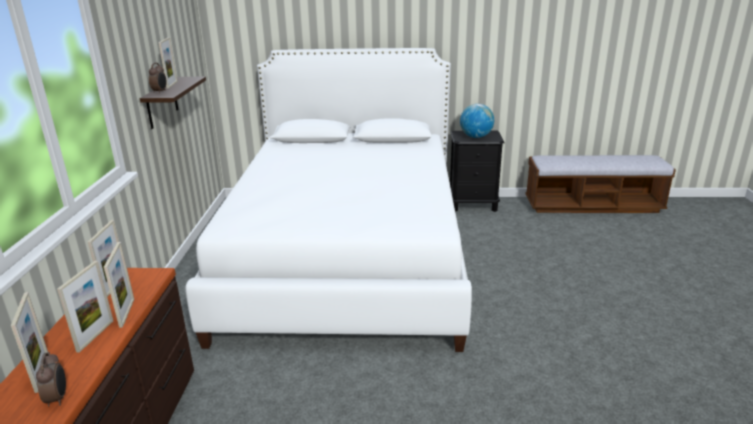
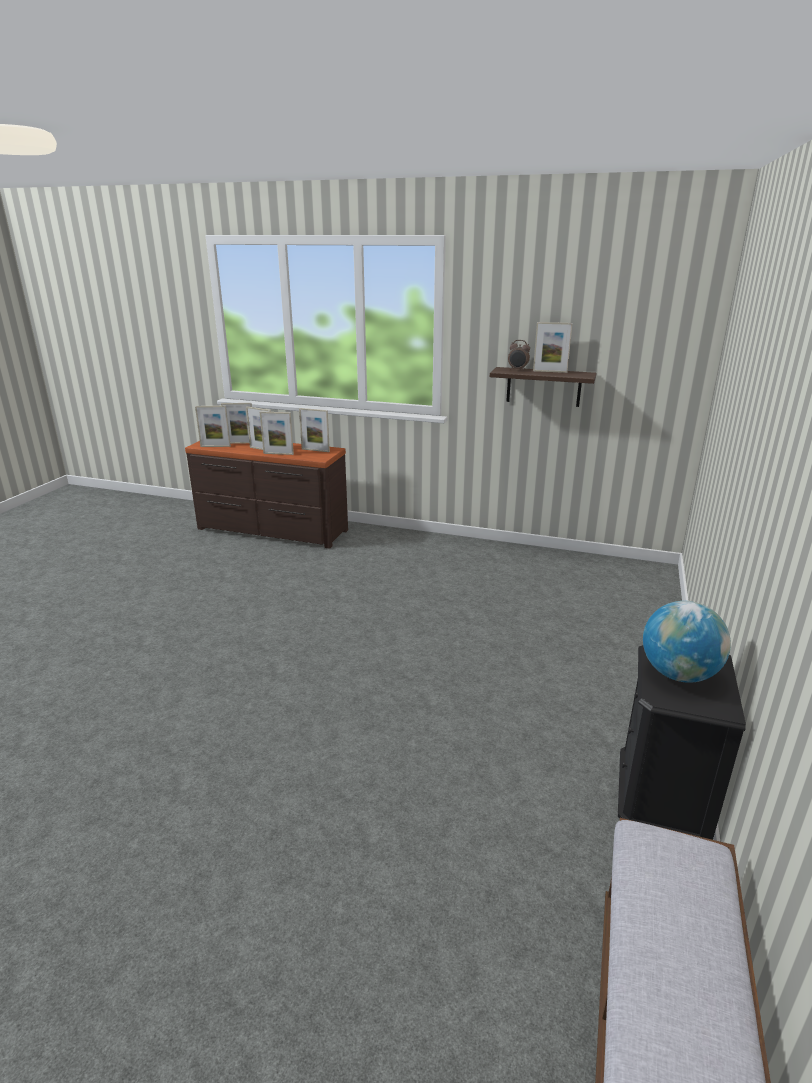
camera: 105 degrees right, 0 degrees up
alarm clock [36,352,66,407] -> picture frame [195,406,231,447]
white bed [185,48,472,352] -> none

